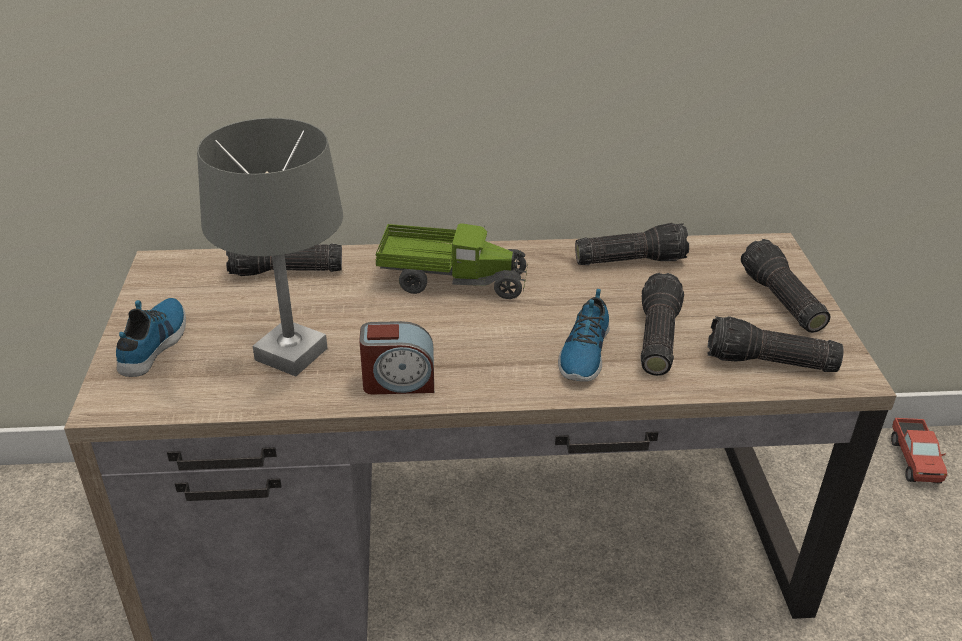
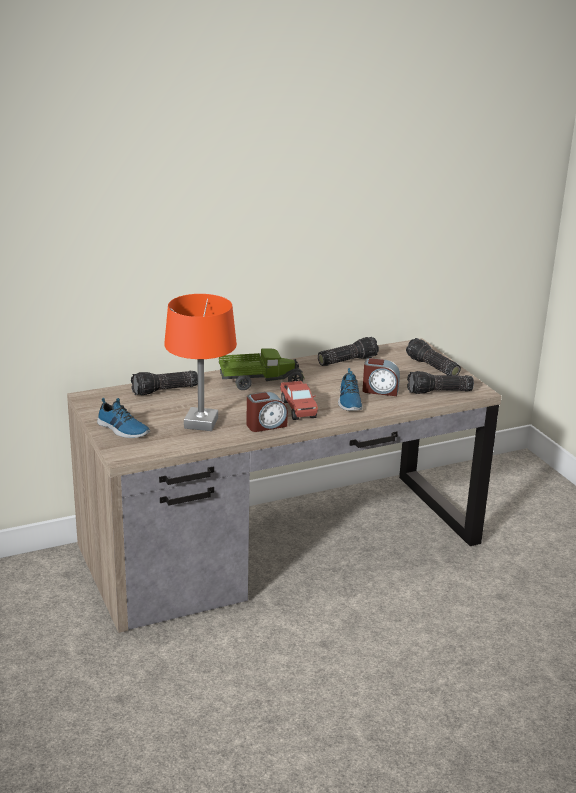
camera: 20 degrees left, 10 degrees down
shoe [116,298,186,377] -> shoe turned 135 degrees clockwise [97,398,150,438]
grey table lamp [197,118,343,376] -> orange table lamp [164,294,237,431]
flashlight [640,273,684,376] -> alarm clock [362,358,400,396]
toy truck [891,418,947,484] -> toy truck moved to [280,381,318,420]

